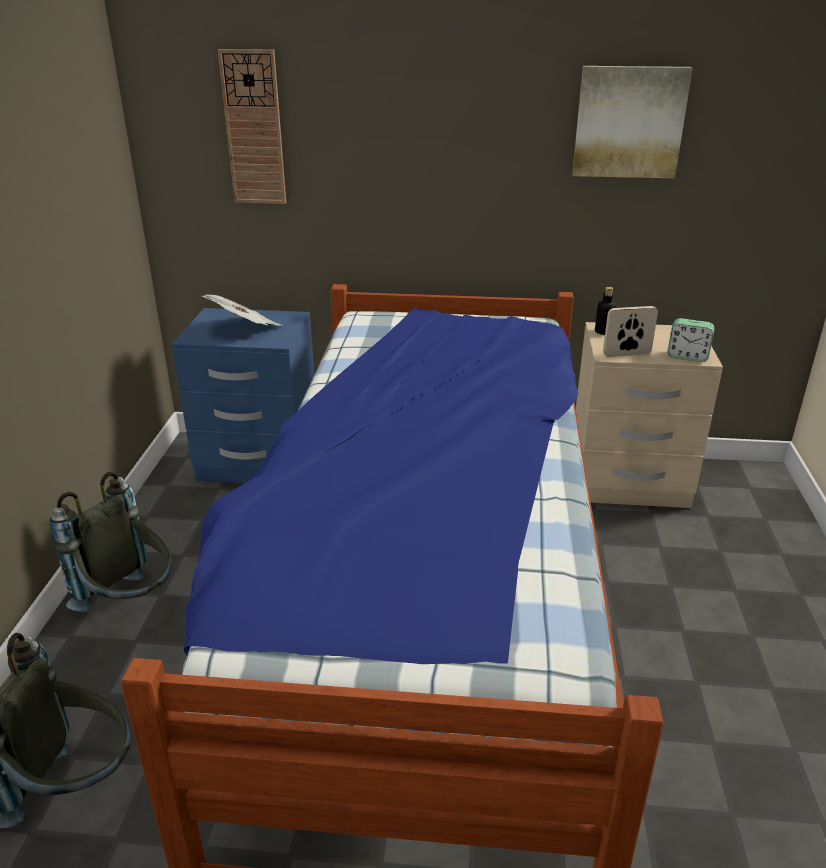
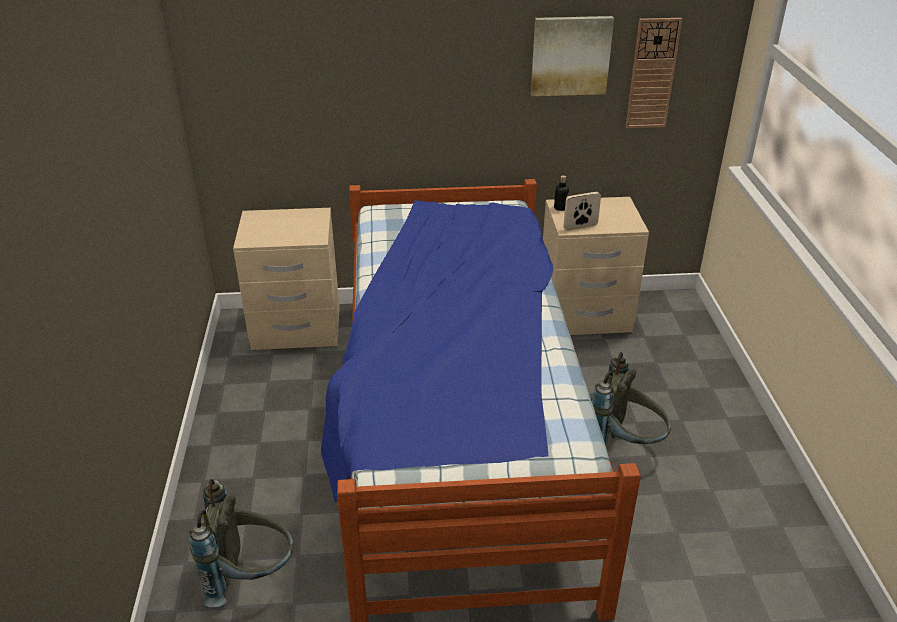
camera: 10 degrees left, 5 degrees up
grey backpack [49,472,172,612] -> grey backpack moved to [591,352,671,445]
blue nightstand [172,308,314,483] -> beige nightstand [233,208,340,350]
newspaper [202,295,282,326] -> none
wall clock [218,49,286,204] -> wall clock moved to [626,18,682,128]
alarm clock [668,318,714,362] -> none

